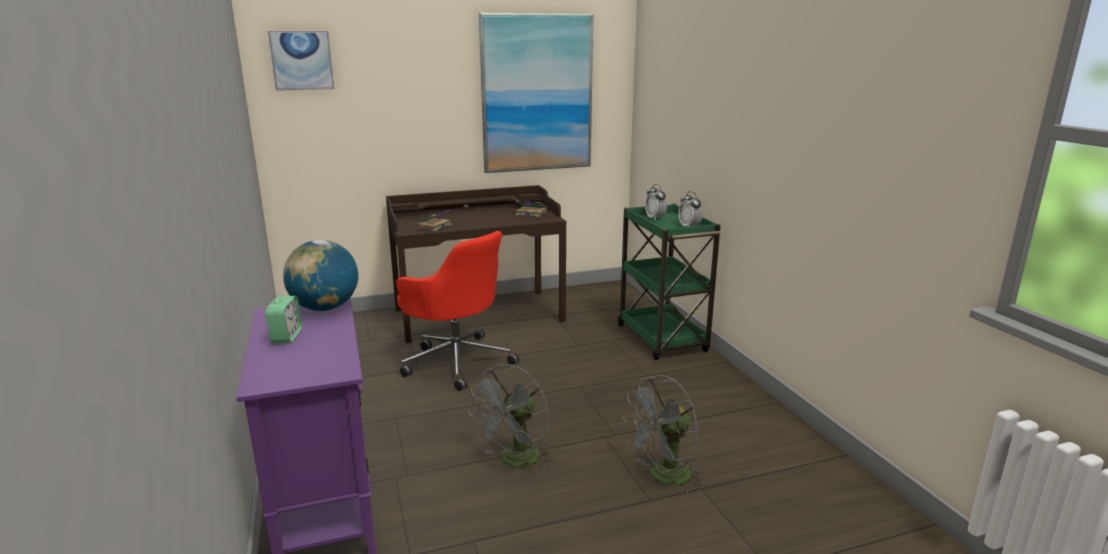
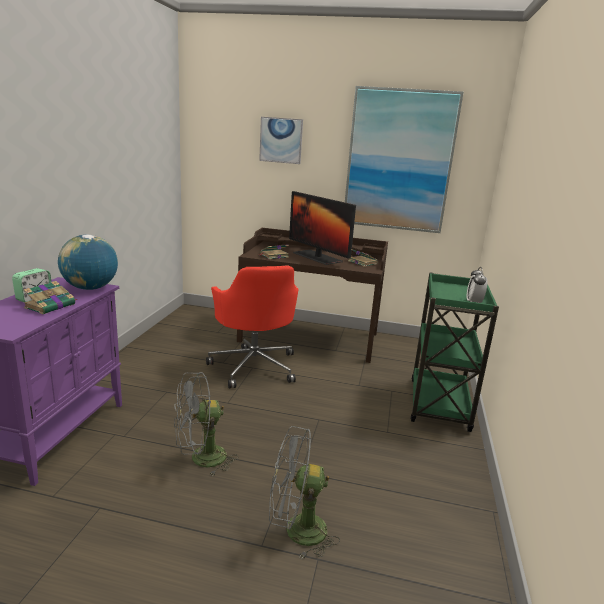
camera: 30 degrees right, 0 degrees up
picture [268,31,334,91] -> picture moved to [259,117,303,164]
alarm clock [645,184,667,221] -> none
none -> book [23,281,78,314]
none -> monitor [289,191,356,265]

